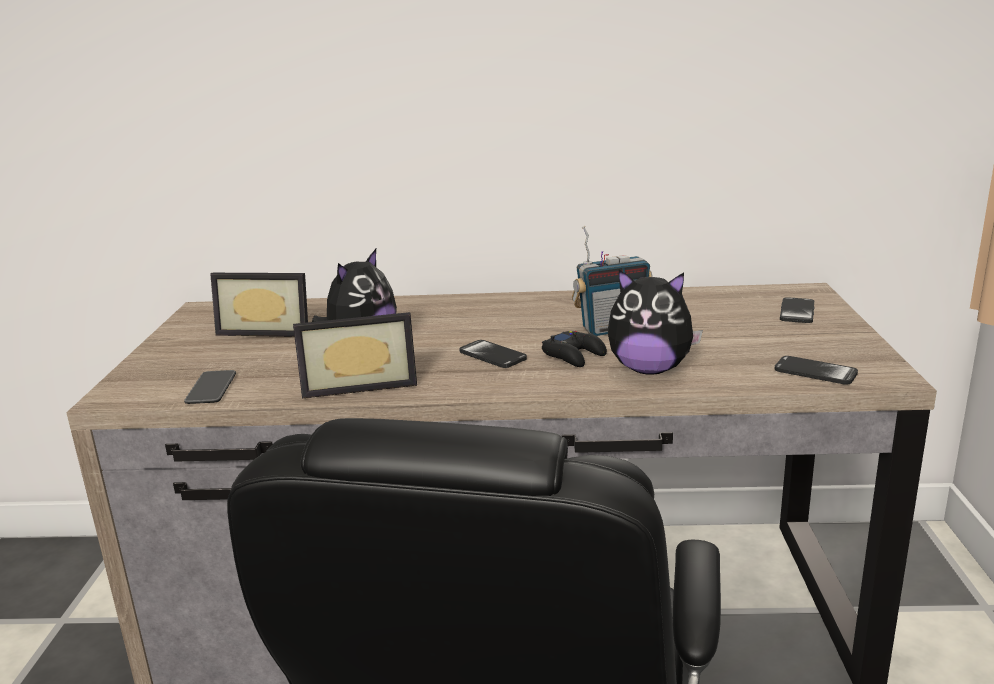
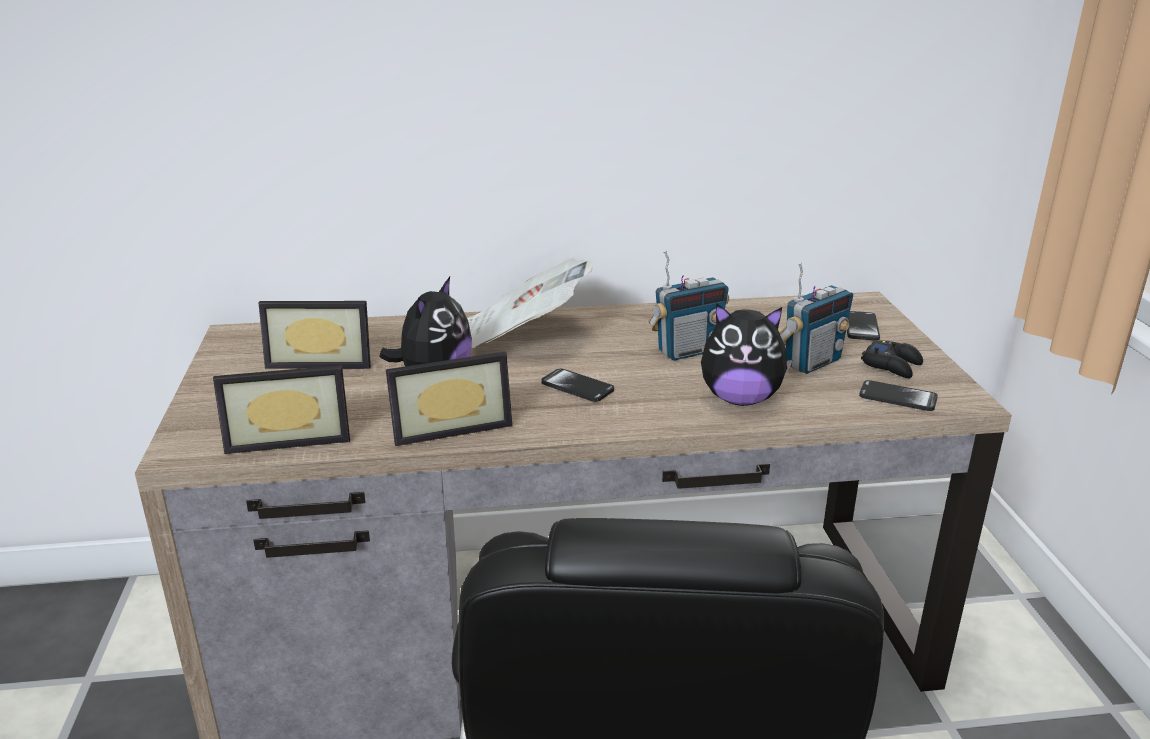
camera: 10 degrees left, 5 degrees up
phone [184,370,236,404] -> picture frame [213,365,350,454]
black game controller [542,331,607,367] -> black game controller moved to [861,340,923,378]
none -> newspaper [467,258,592,349]
none -> radio [779,262,853,374]

